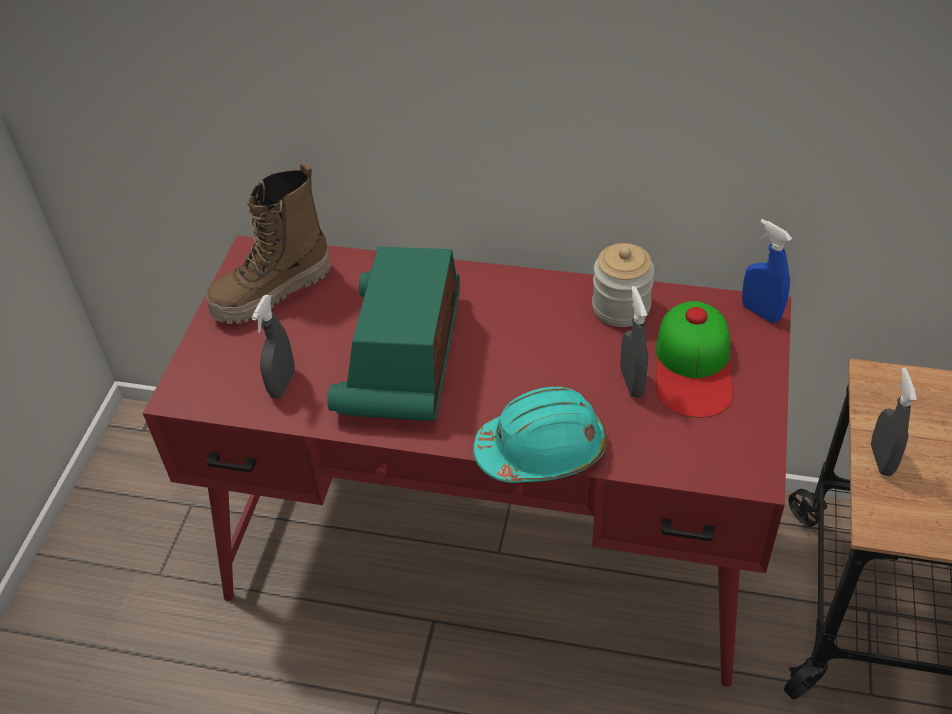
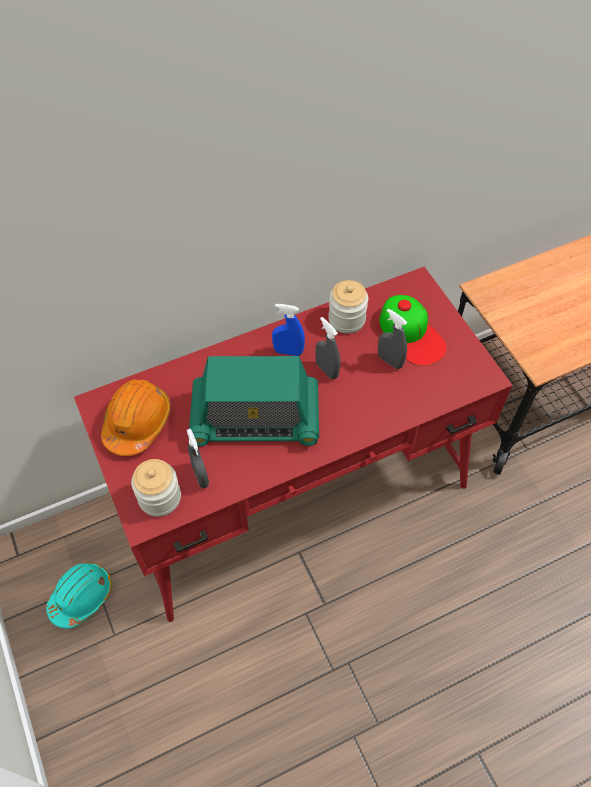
camera: 40 degrees left, 10 degrees up
boot [206,162,331,324] -> orange hard hat [101,379,171,456]
radio [327,247,460,421] -> radio turned 60 degrees counterclockwise [189,356,319,446]
turquoise hard hat [473,387,607,483] -> turquoise hard hat moved to [46,563,112,629]
blue spray bottle [742,219,792,323] -> blue spray bottle moved to [272,304,305,356]
grey spray bottle [871,368,917,476] -> grey spray bottle moved to [315,317,340,379]
none -> jar [131,459,181,517]

